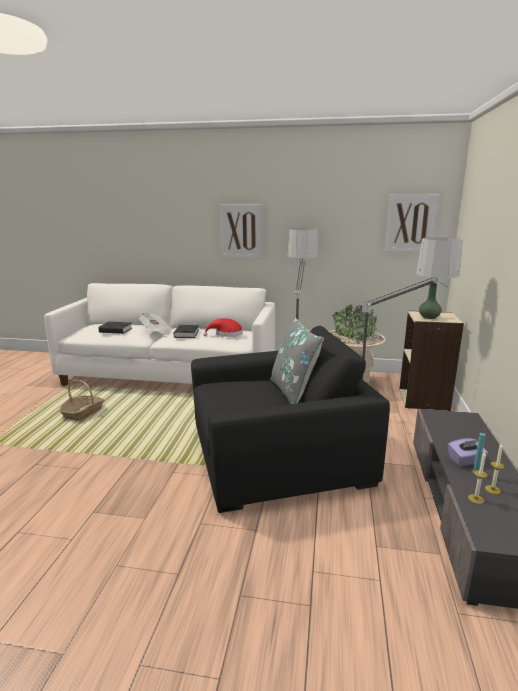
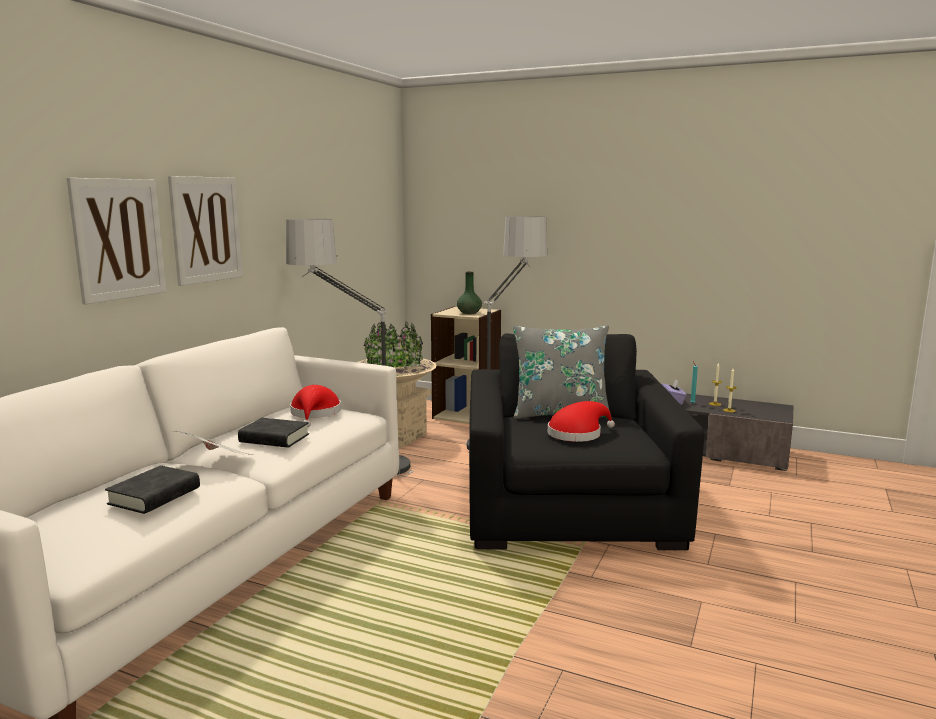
camera: 75 degrees left, 5 degrees down
basket [59,380,104,421] -> none
picture [385,194,439,252] -> picture moved to [67,178,166,305]
none -> red hat [548,401,615,442]

